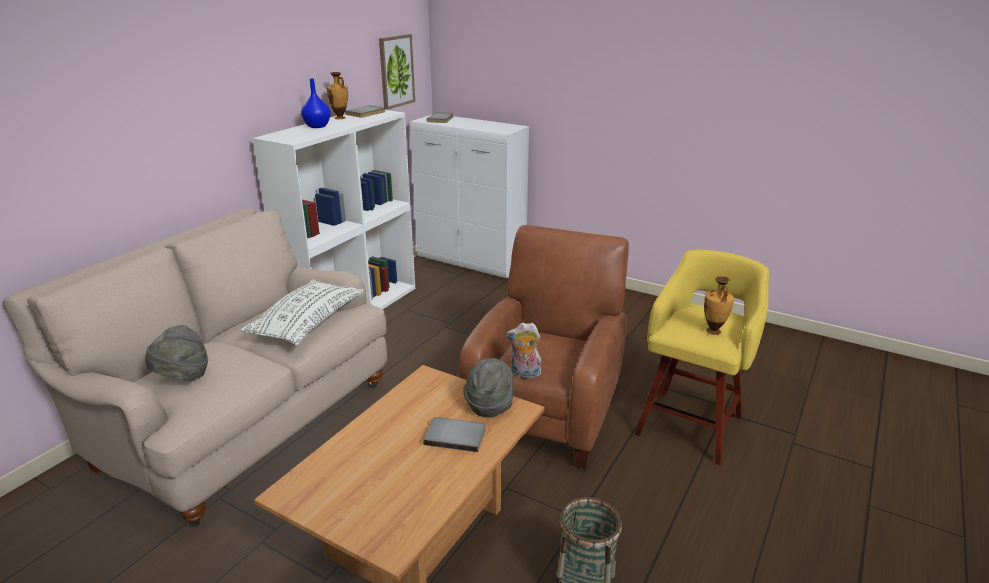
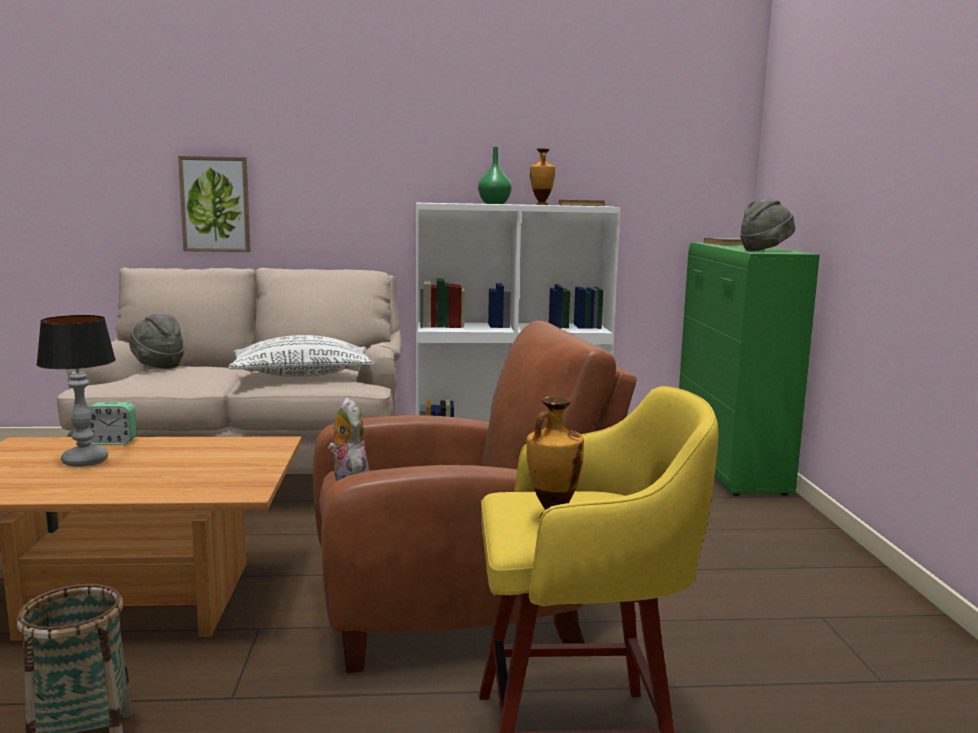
camera: 55 degrees right, 15 degrees down
blue vase [301,79,331,128] -> green vase [478,147,512,204]
picture [379,34,415,110] -> picture moved to [178,156,251,252]
white cabinet [410,115,529,279] -> green cabinet [679,242,820,496]
grey book [423,417,486,452] -> none
grey hat [464,358,513,418] -> grey hat moved to [740,199,795,251]
none -> table lamp [36,315,116,467]
none -> alarm clock [88,402,136,445]

